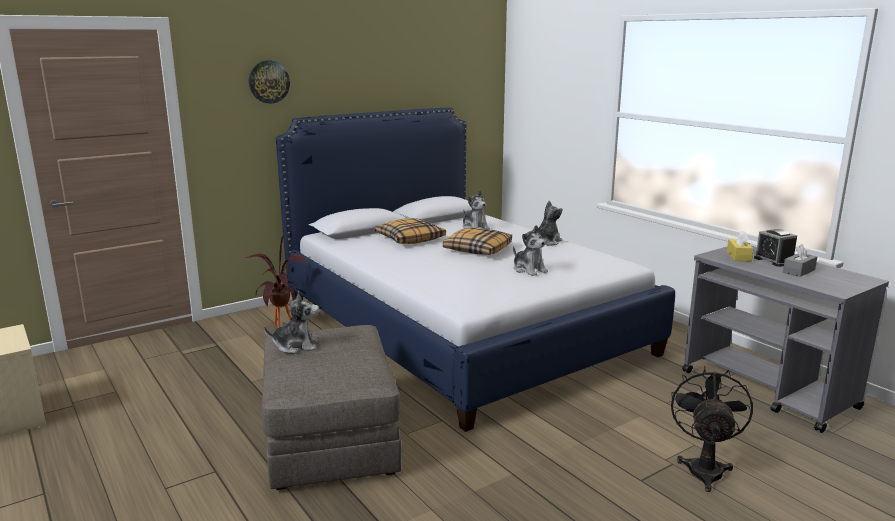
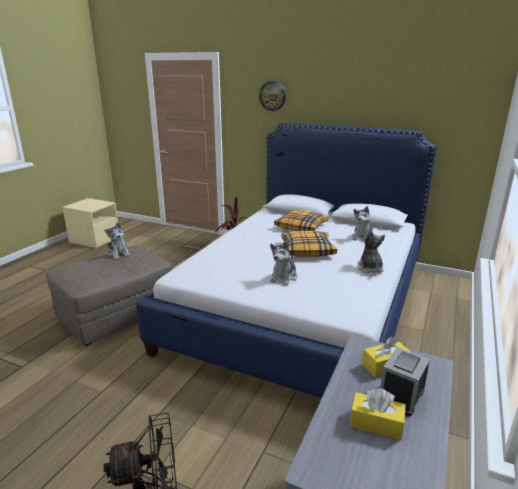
camera: 60 degrees right, 5 degrees up
plush toy [538,201,562,245] -> plush toy turned 105 degrees counterclockwise [358,230,385,273]
grey tissue box [783,244,817,277] -> yellow tissue box [350,388,405,440]

